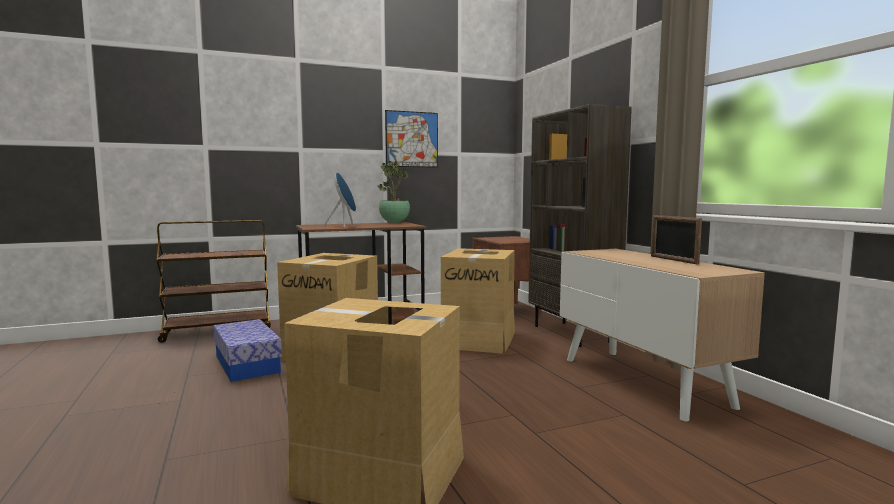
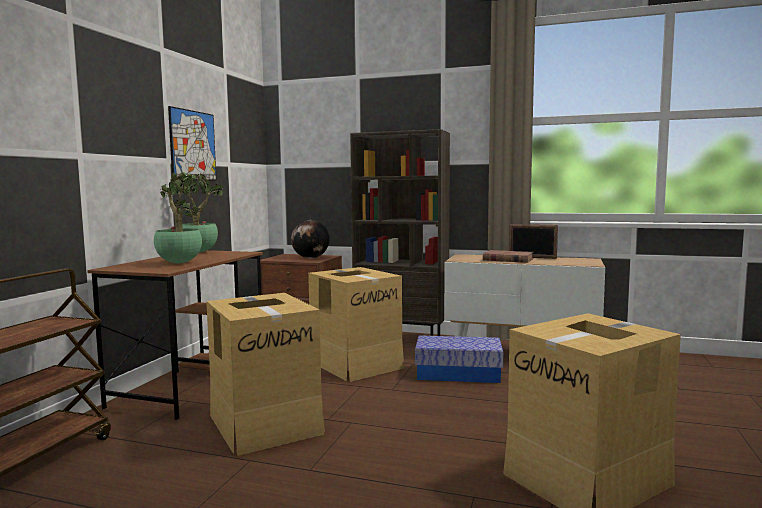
camera: 50 degrees left, 0 degrees up
storage box [213,319,282,382] -> storage box moved to [415,335,503,383]
blue speaker [323,172,356,228] -> potted plant [154,172,202,263]
none -> globe [291,220,330,259]
none -> brown book [483,250,534,263]

